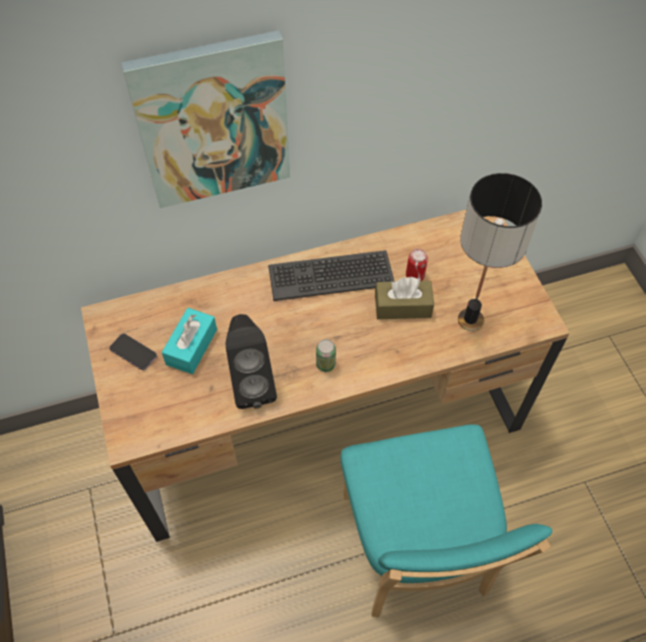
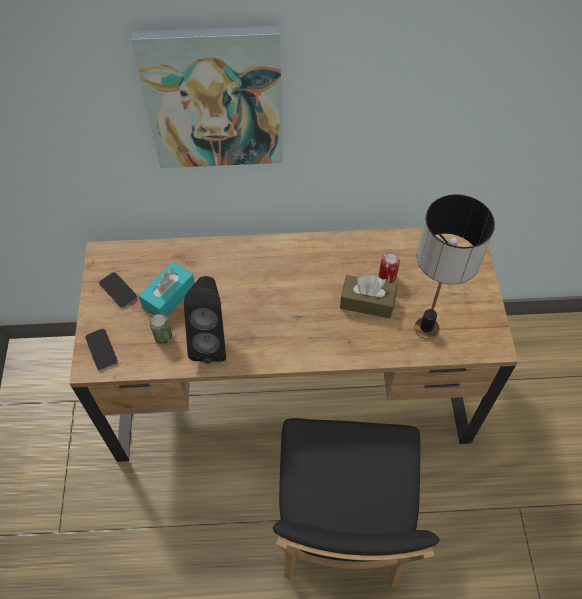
camera: 15 degrees right, 0 degrees up
keyboard [268,250,395,301] -> none
can [316,339,336,372] -> can moved to [150,314,172,344]
turquoise chair [340,424,552,617] -> black chair [273,418,439,588]
none -> phone [85,329,118,370]

